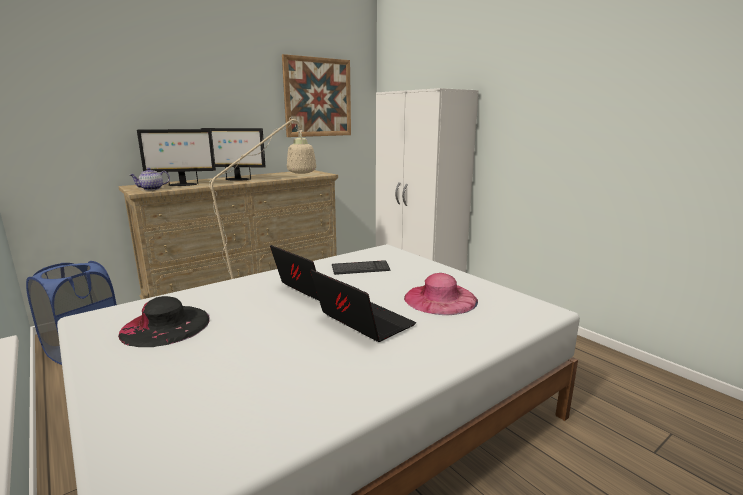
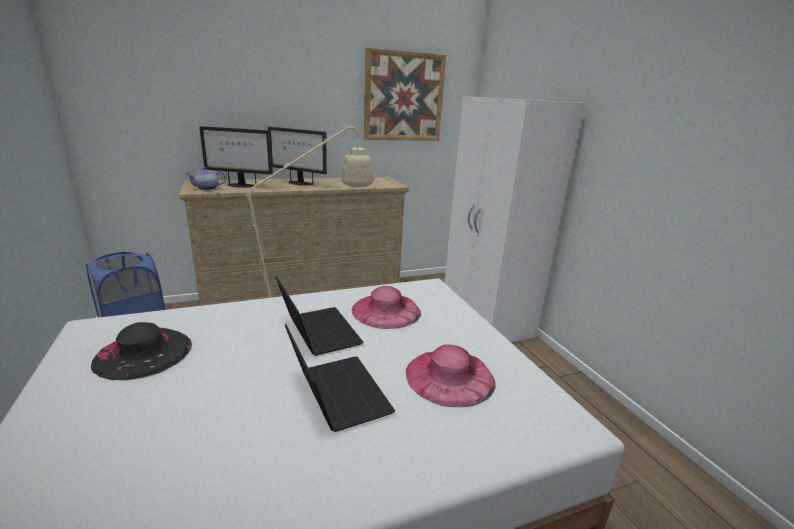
camera: 15 degrees right, 5 degrees up
keyboard [332,260,390,275] -> pink hat [352,286,421,329]

